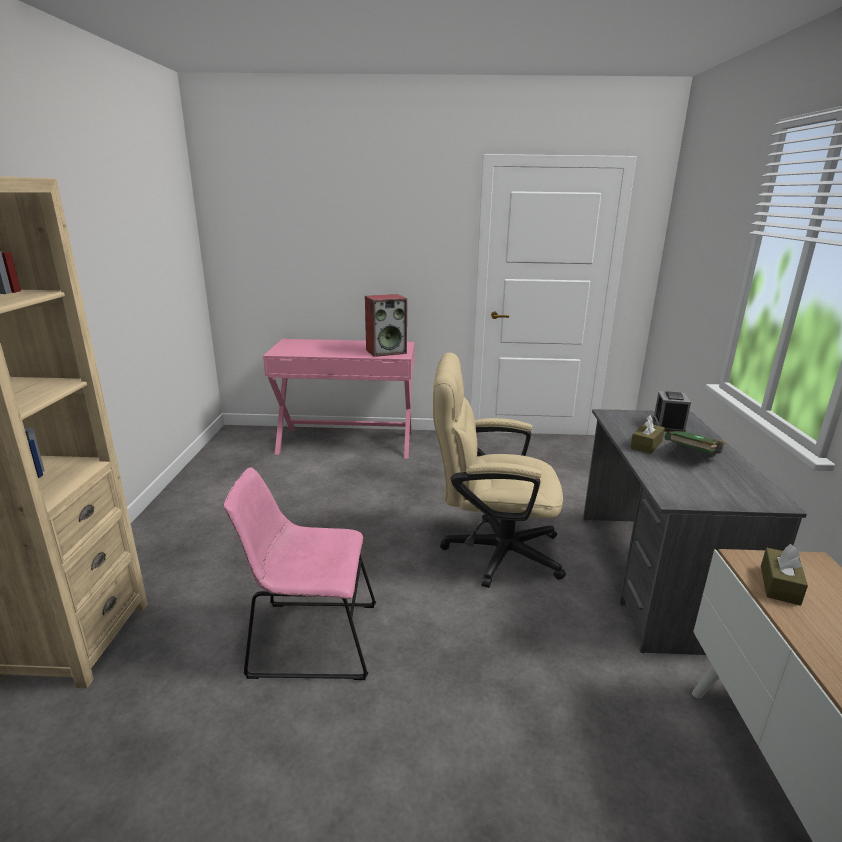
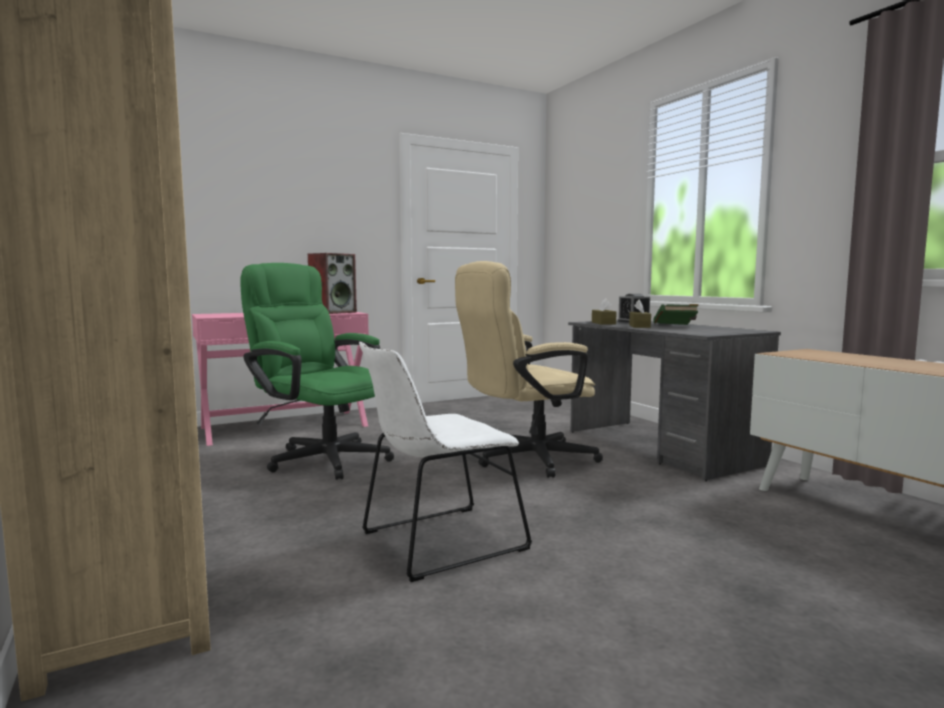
camera: 30 degrees left, 15 degrees down
pink chair [224,467,376,680] -> white chair [359,342,532,582]
brown tissue box [761,544,808,606] -> brown tissue box moved to [592,298,616,325]
none -> green office chair [240,263,394,480]

